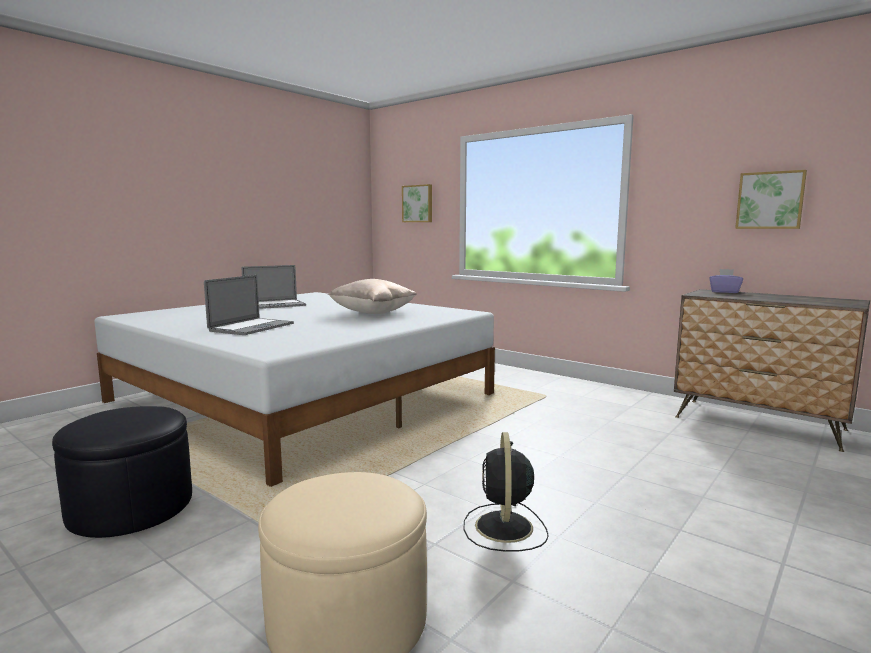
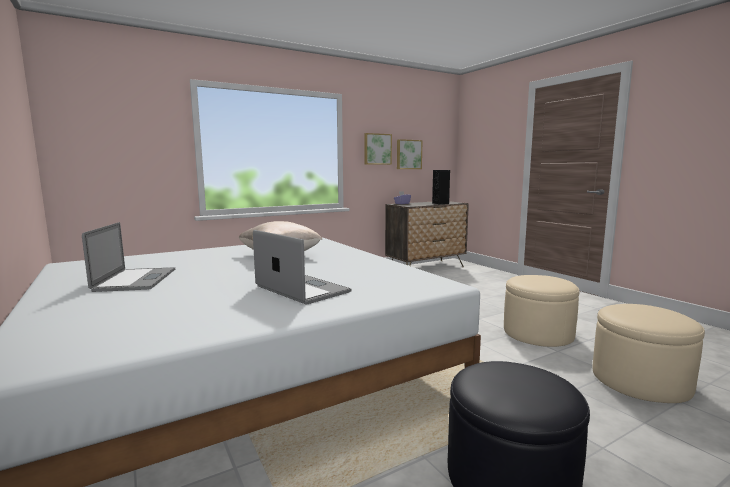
camera: 70 degrees left, 0 degrees up
picture [402,184,432,222] -> picture moved to [364,133,392,165]
black fan [464,432,549,552] -> beige ottoman [504,275,580,347]
none -> black speaker [432,170,450,204]

